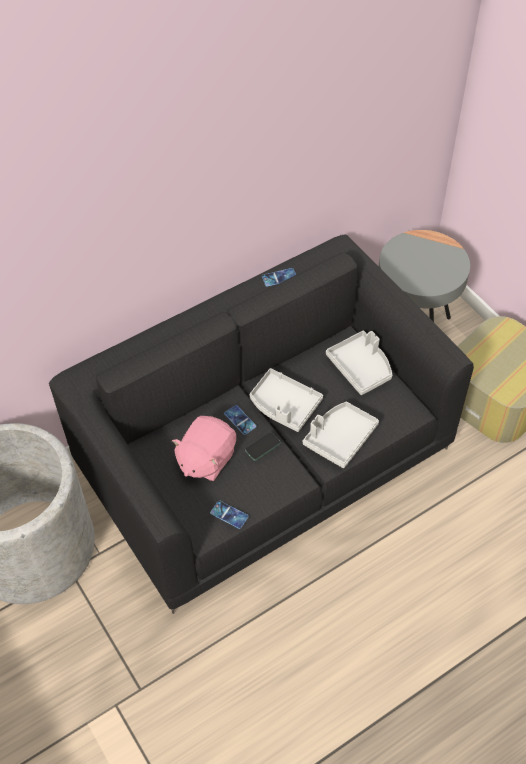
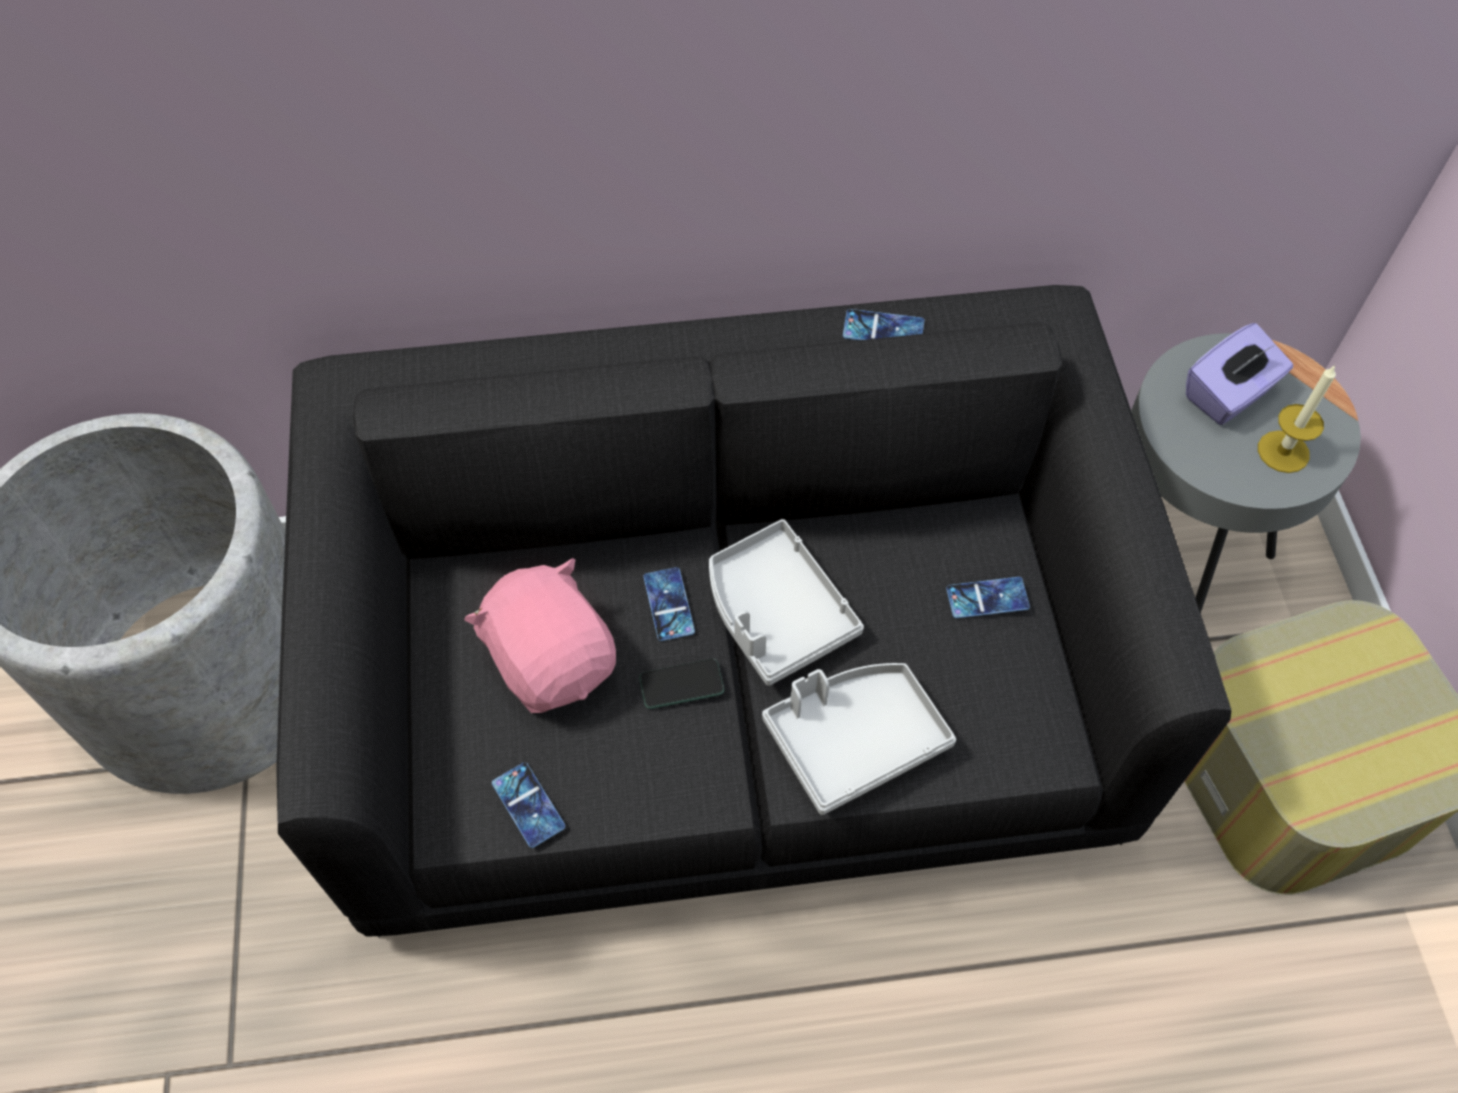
camera: 25 degrees right, 5 degrees up
pink plush toy [172,416,236,481] -> pink plush toy turned 90 degrees clockwise [464,558,616,713]
grey tray [326,331,392,395] -> phone [946,577,1030,619]
none -> purple tissue box [1186,323,1293,425]
none -> candle [1258,365,1336,473]

